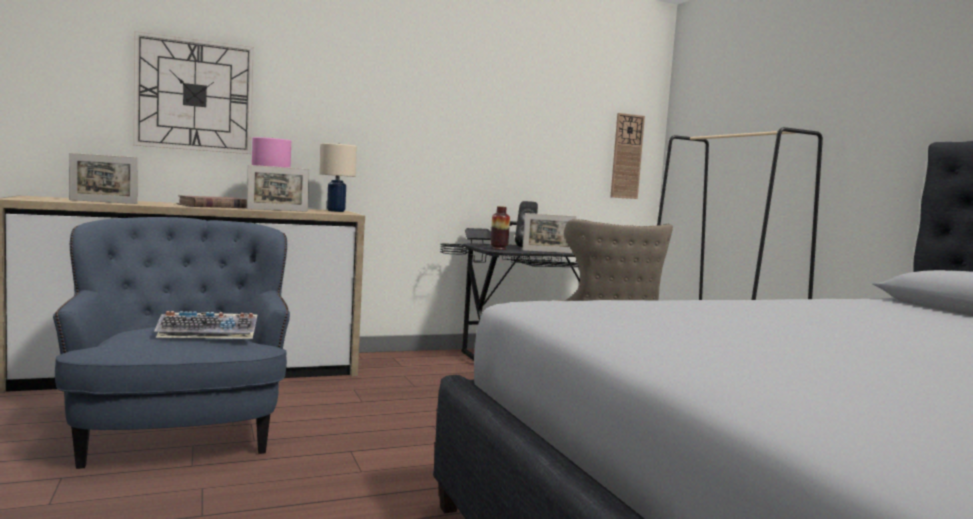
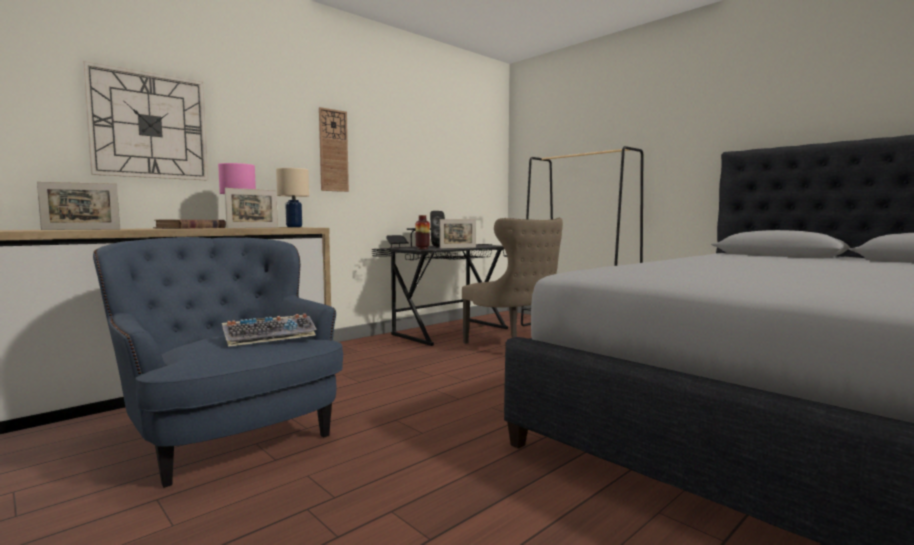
camera: 20 degrees left, 0 degrees up
wall clock [610,113,645,199] -> wall clock moved to [319,107,349,192]

